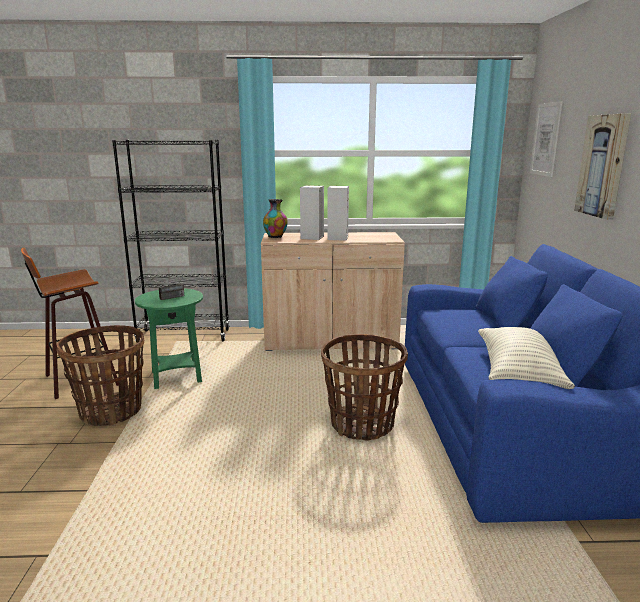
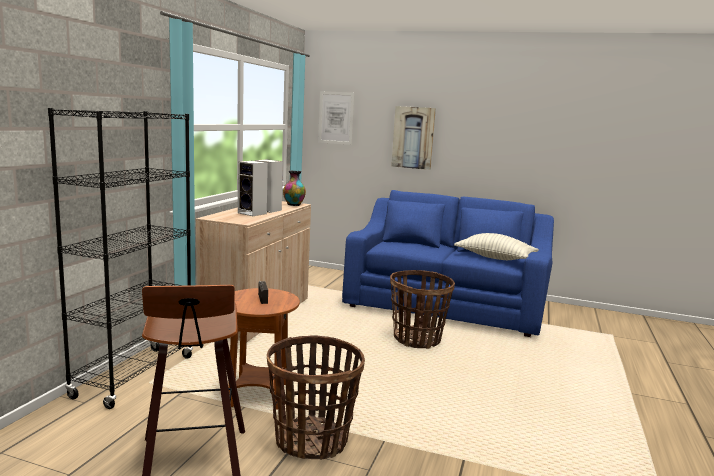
camera: 70 degrees left, 5 degrees down
green side table [135,288,203,389] -> brown side table [228,288,300,410]
vase [263,199,288,238] -> vase moved to [283,170,306,206]

